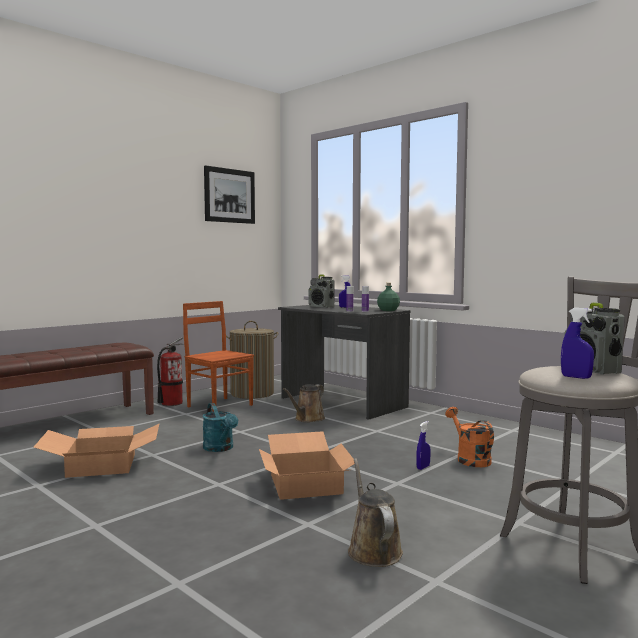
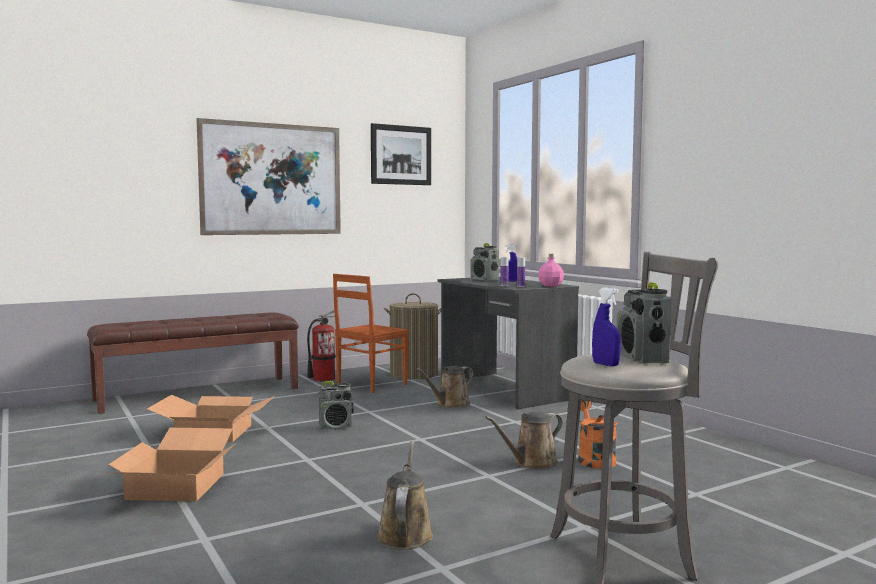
camera: 15 degrees right, 0 degrees up
brown chair [183,301,254,411] -> brown chair turned 105 degrees counterclockwise [333,274,409,393]
turquoise watering can [202,403,238,452] -> radio [318,381,354,429]
cardboard box [259,431,355,500] -> cardboard box moved to [108,428,235,502]
green bottle [377,283,400,311] -> pink bottle [538,254,564,287]
blue spray bottle [417,421,431,470] -> brown watering can [485,412,563,469]
none -> picture [196,118,341,235]

